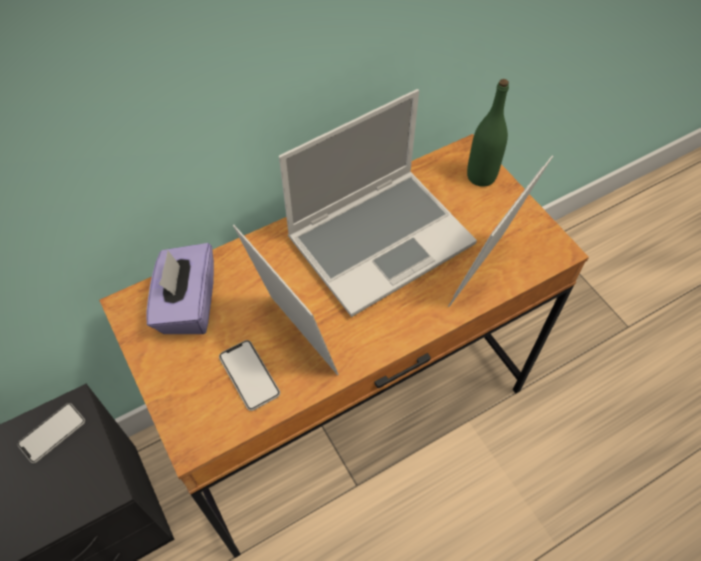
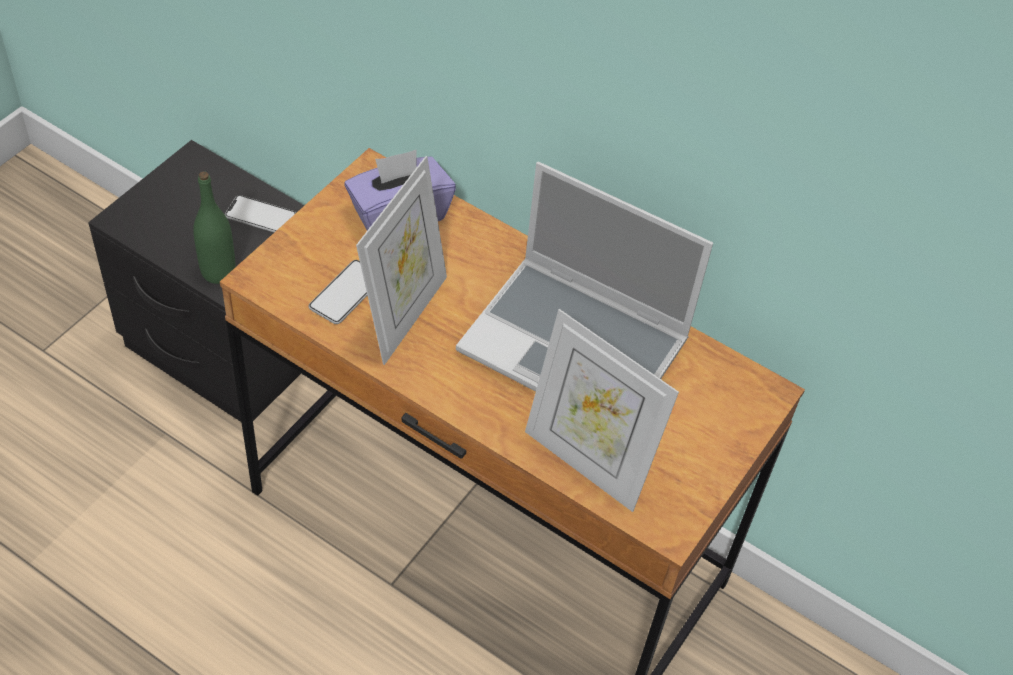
camera: 60 degrees right, 5 degrees down
picture frame [448,155,553,307] -> picture frame turned 150 degrees counterclockwise [525,309,679,512]
green bottle [467,79,509,187] -> green bottle moved to [193,172,236,284]

